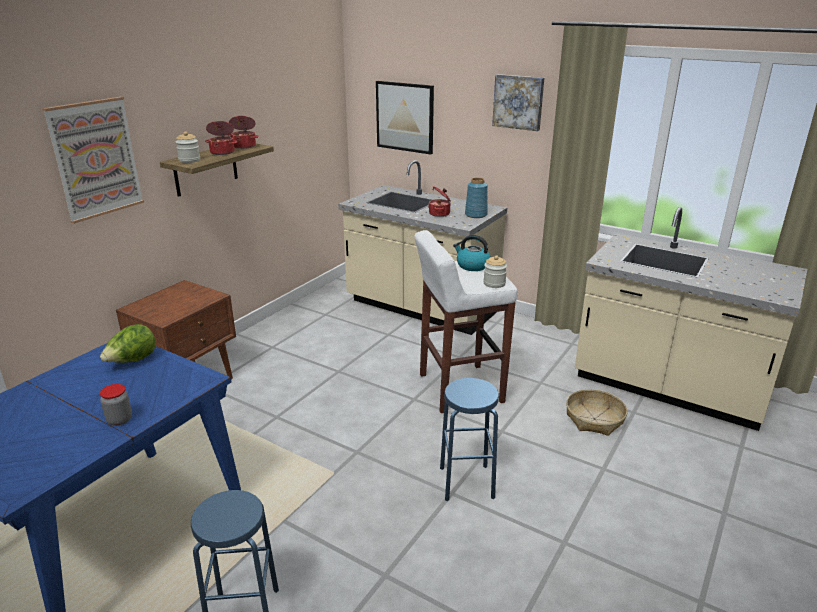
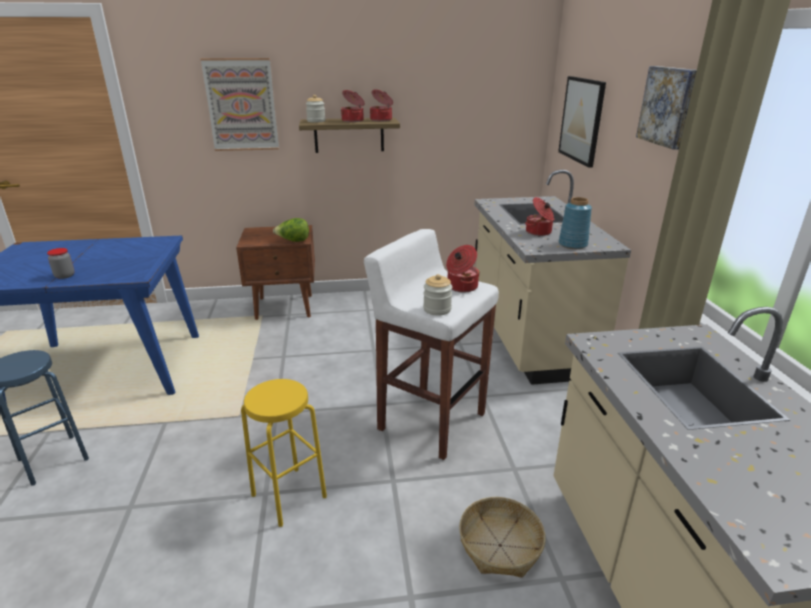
camera: 50 degrees right, 0 degrees up
lettuce [100,324,156,363] -> lettuce moved to [273,218,309,242]
blue stool [440,378,499,501] -> yellow stool [241,379,327,527]
kettle [453,235,491,271] -> cooking pot [446,245,480,292]

